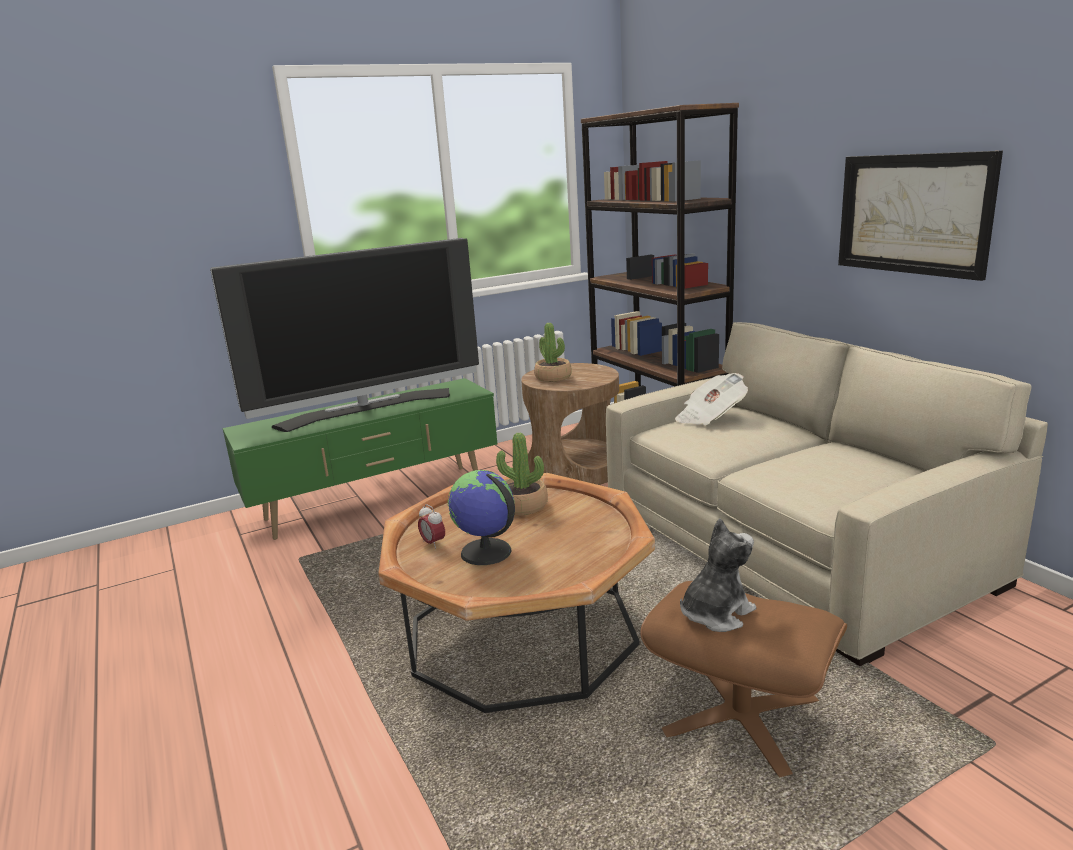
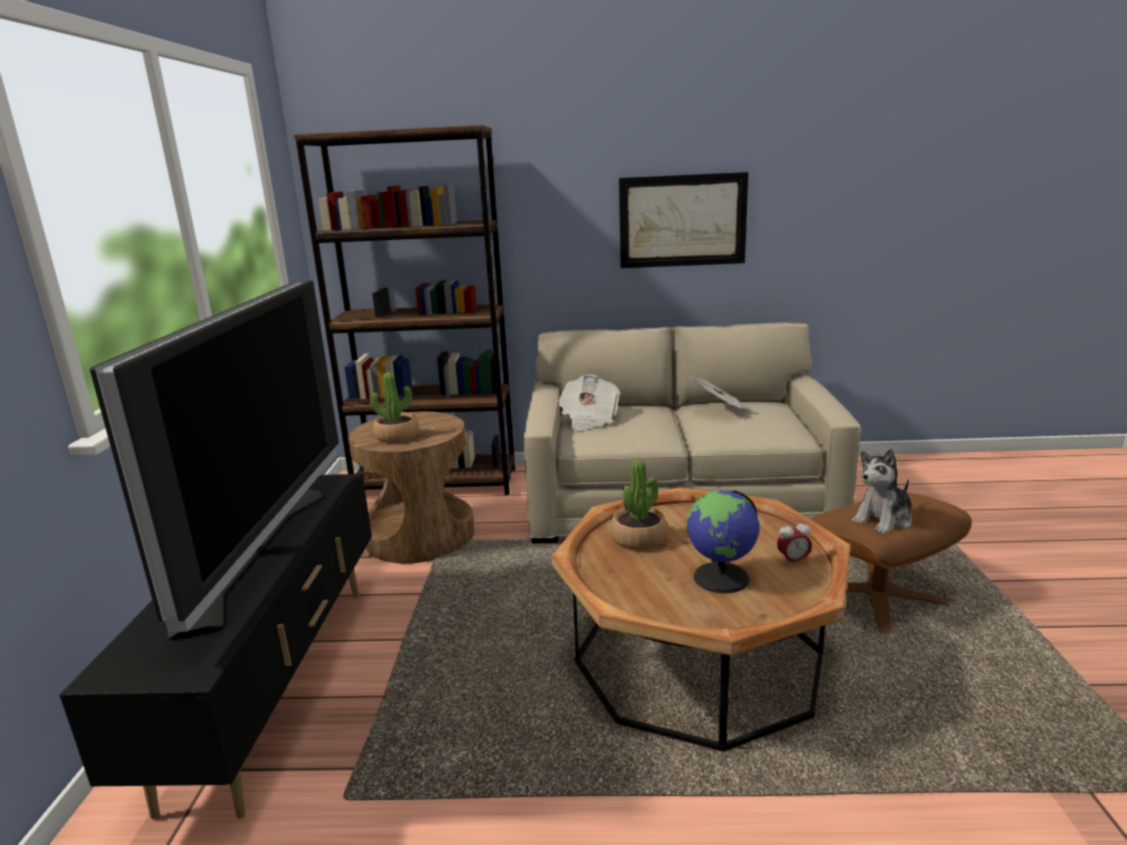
camera: 60 degrees left, 0 degrees up
green tv stand [222,378,497,540] -> black tv stand [60,474,372,820]
alarm clock [418,504,445,549] -> alarm clock moved to [777,520,812,566]
plush toy [680,518,756,632] -> plush toy turned 120 degrees counterclockwise [852,449,912,534]
none -> newspaper [689,377,755,412]

